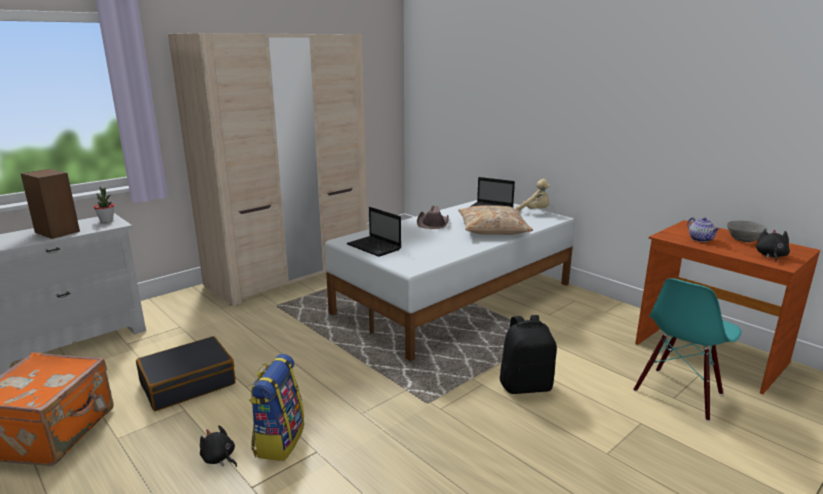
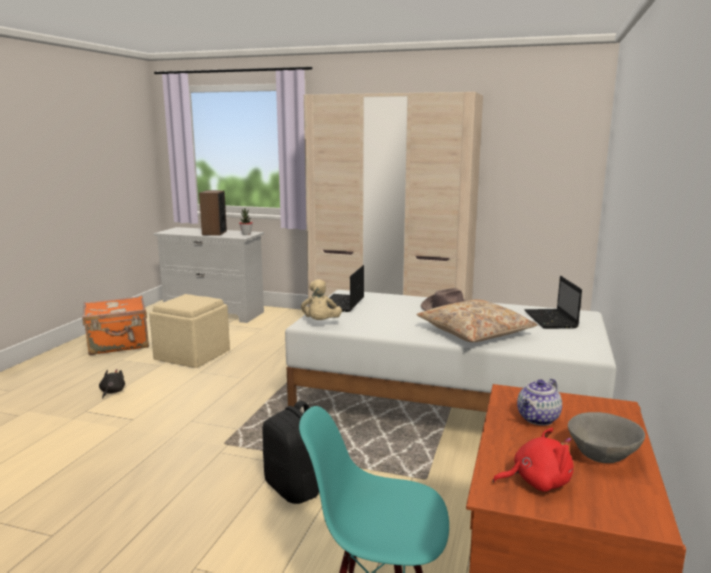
camera: 60 degrees right, 5 degrees down
black suitcase [136,336,235,411] -> beige ottoman [149,294,230,368]
backpack [249,354,304,461] -> none
beige plush toy [516,179,550,212] -> beige plush toy moved to [301,279,342,320]
black plush toy [756,229,790,262] -> red plush toy [493,428,574,492]

